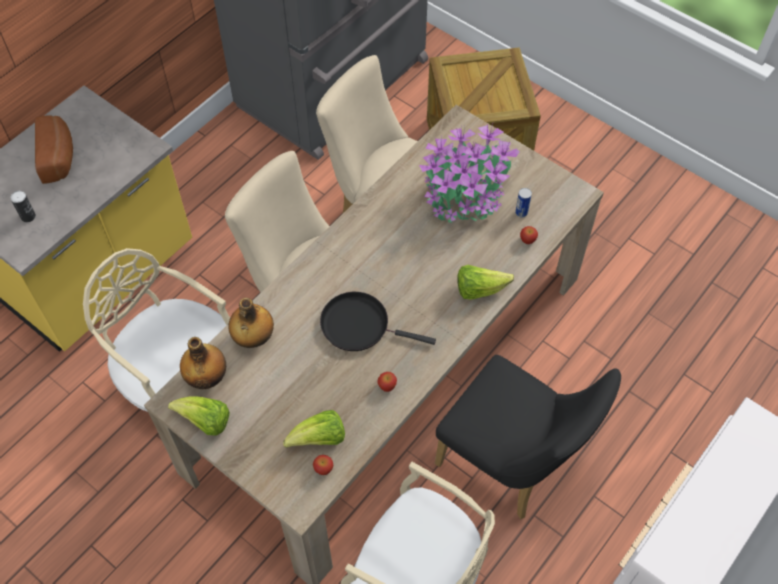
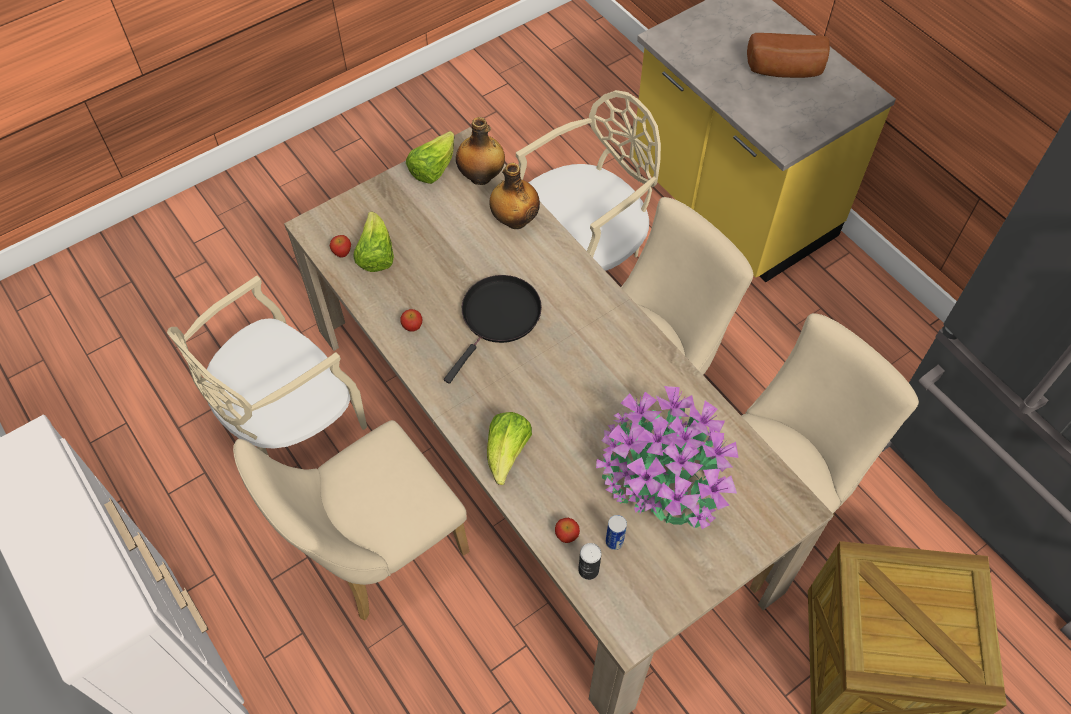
camera: 105 degrees right, 0 degrees up
can [10,191,36,222] -> can moved to [578,543,602,580]
black chair [435,355,621,519] -> beige chair [233,420,469,621]

